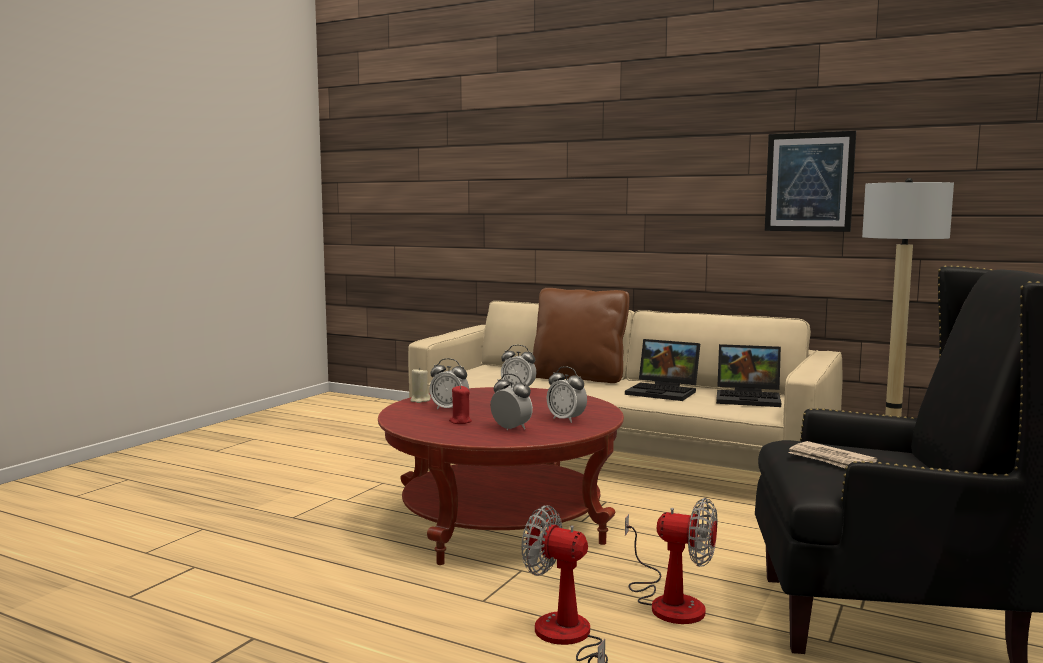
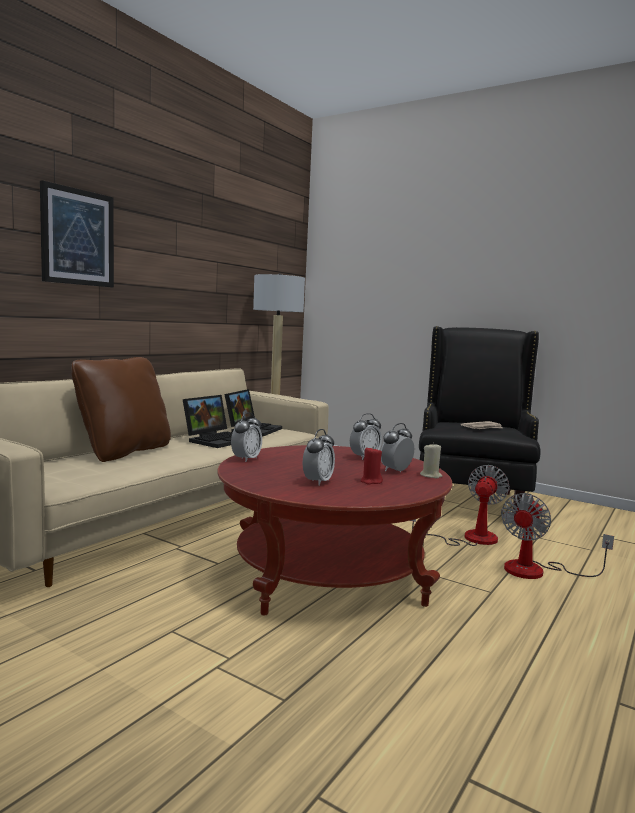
camera: 85 degrees left, 0 degrees up
beige candle [410,368,431,403] -> beige candle moved to [420,443,442,478]
picture [765,131,856,232] -> picture moved to [40,180,114,287]

